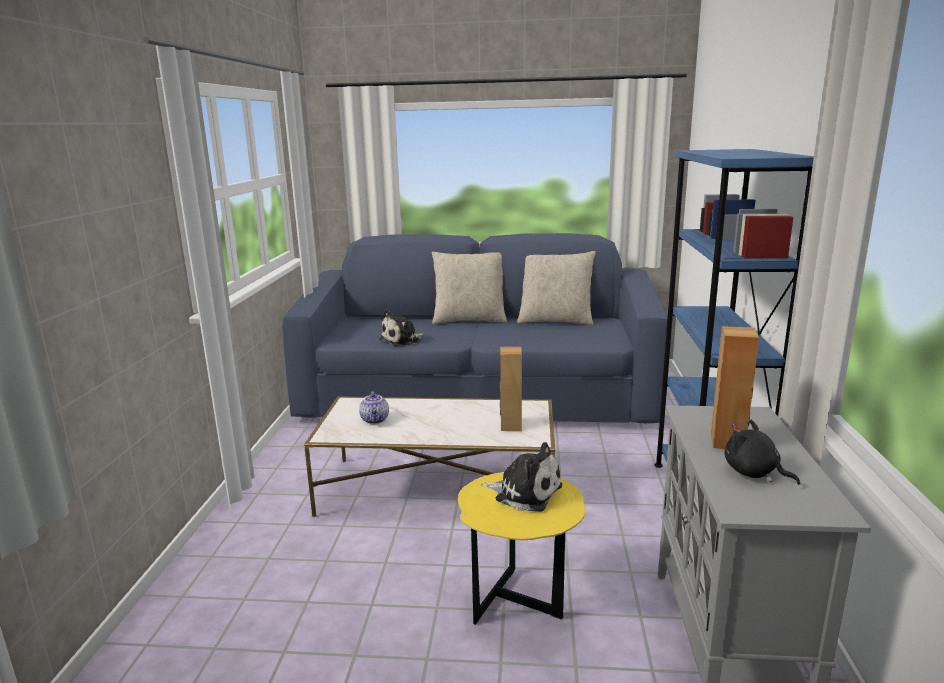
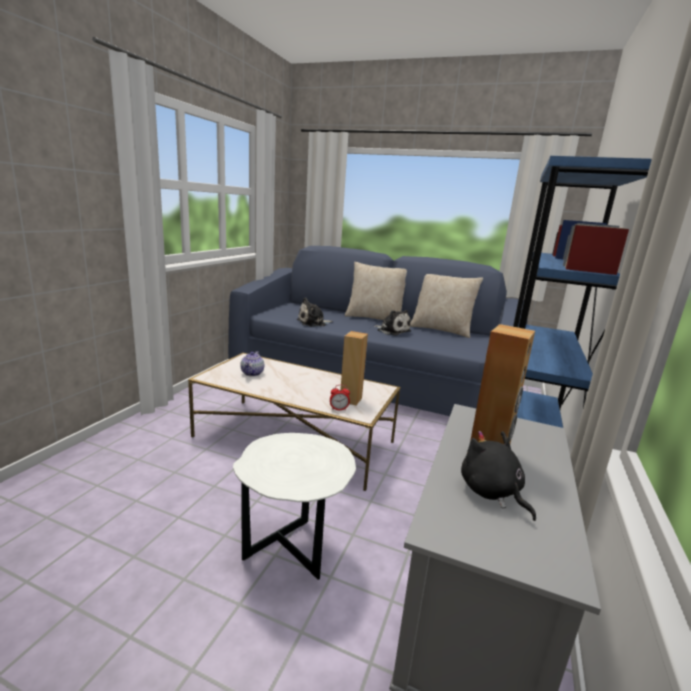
camera: 15 degrees right, 0 degrees up
yellow side table [458,472,585,625] -> white side table [233,433,356,580]
plush toy [480,442,562,512] -> plush toy moved to [374,310,411,336]
none -> alarm clock [330,385,350,411]

